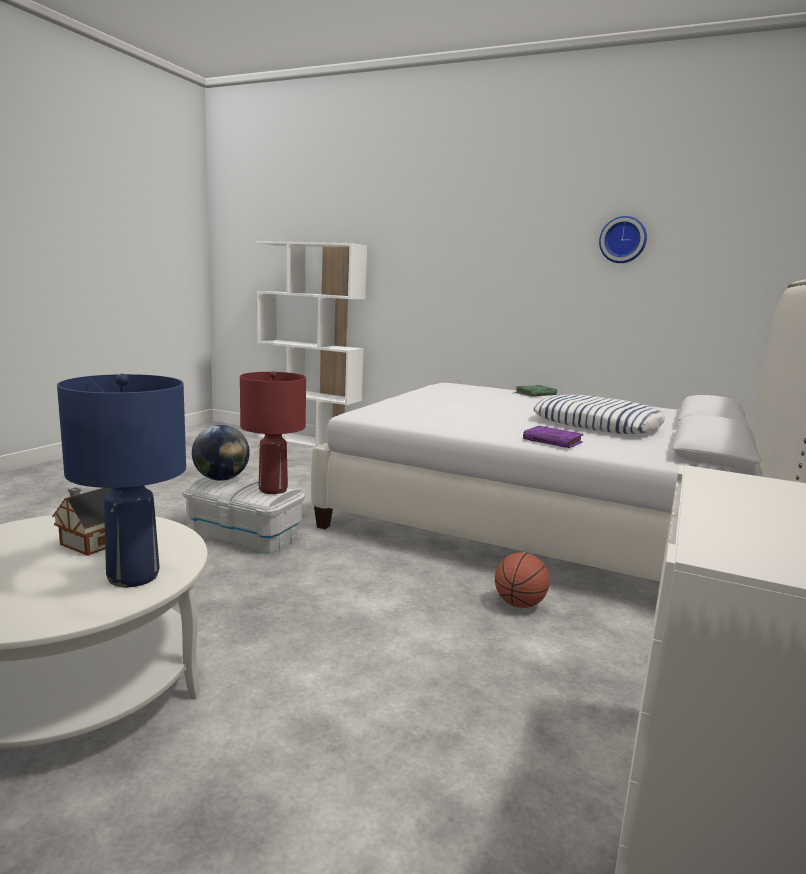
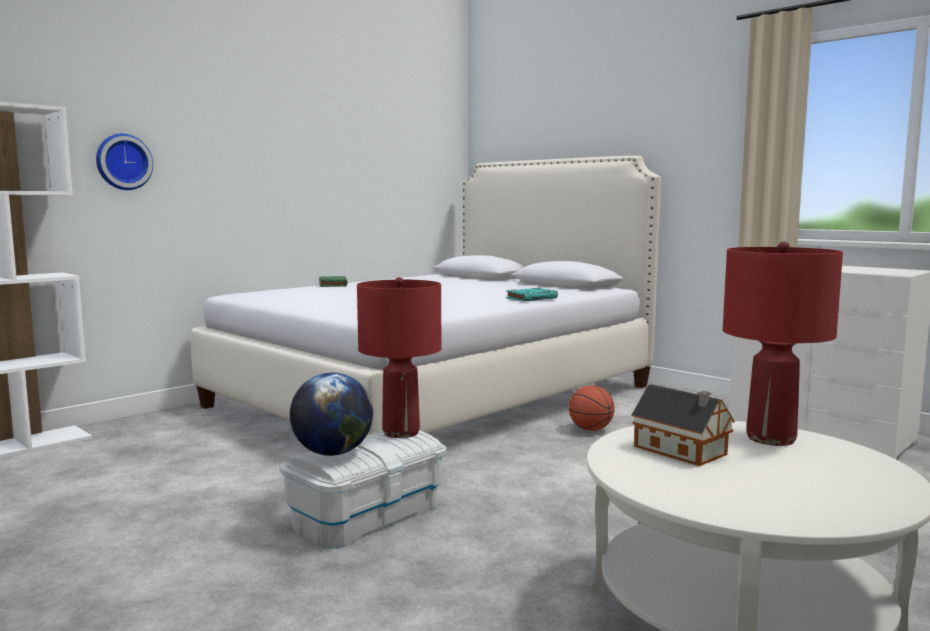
camera: 70 degrees left, 5 degrees down
blue table lamp [57,374,186,587] -> red table lamp [723,242,843,446]
purple book [523,426,584,448] -> turquoise book [506,288,558,301]
pillow [533,395,665,434] -> none
wall clock [599,216,647,263] -> wall clock moved to [96,134,153,190]

